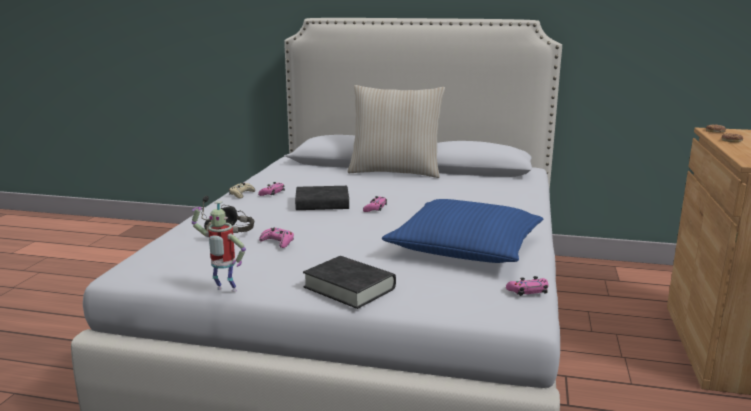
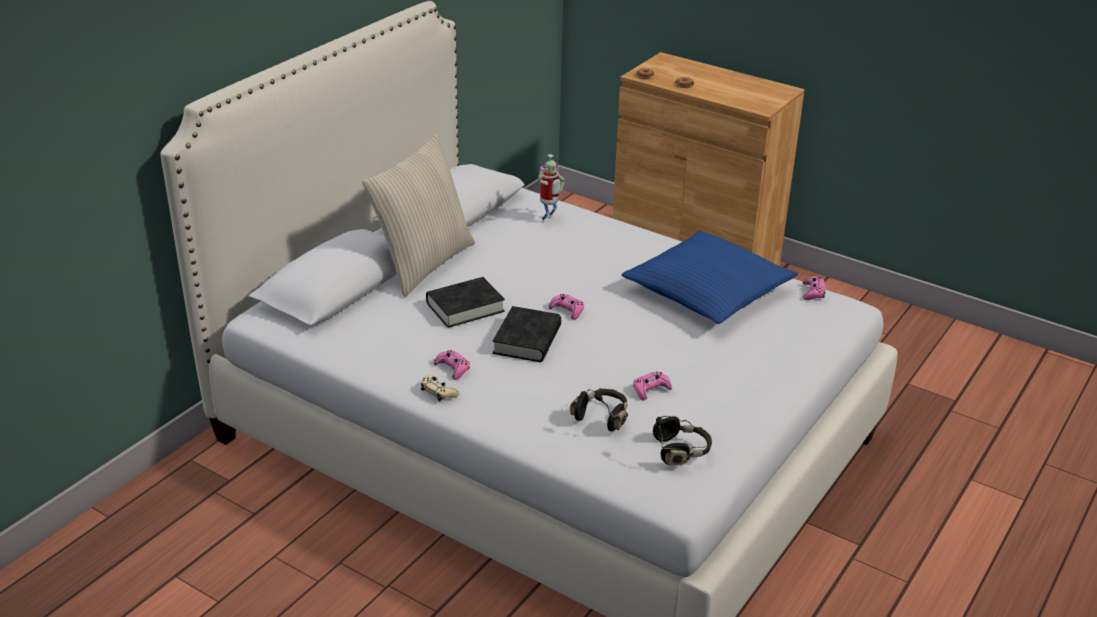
camera: 70 degrees left, 15 degrees up
toy robot [192,201,246,292] -> toy robot moved to [538,154,565,223]
black book [303,256,396,309] -> black book moved to [426,277,505,328]
none -> black headphones [653,416,712,465]

